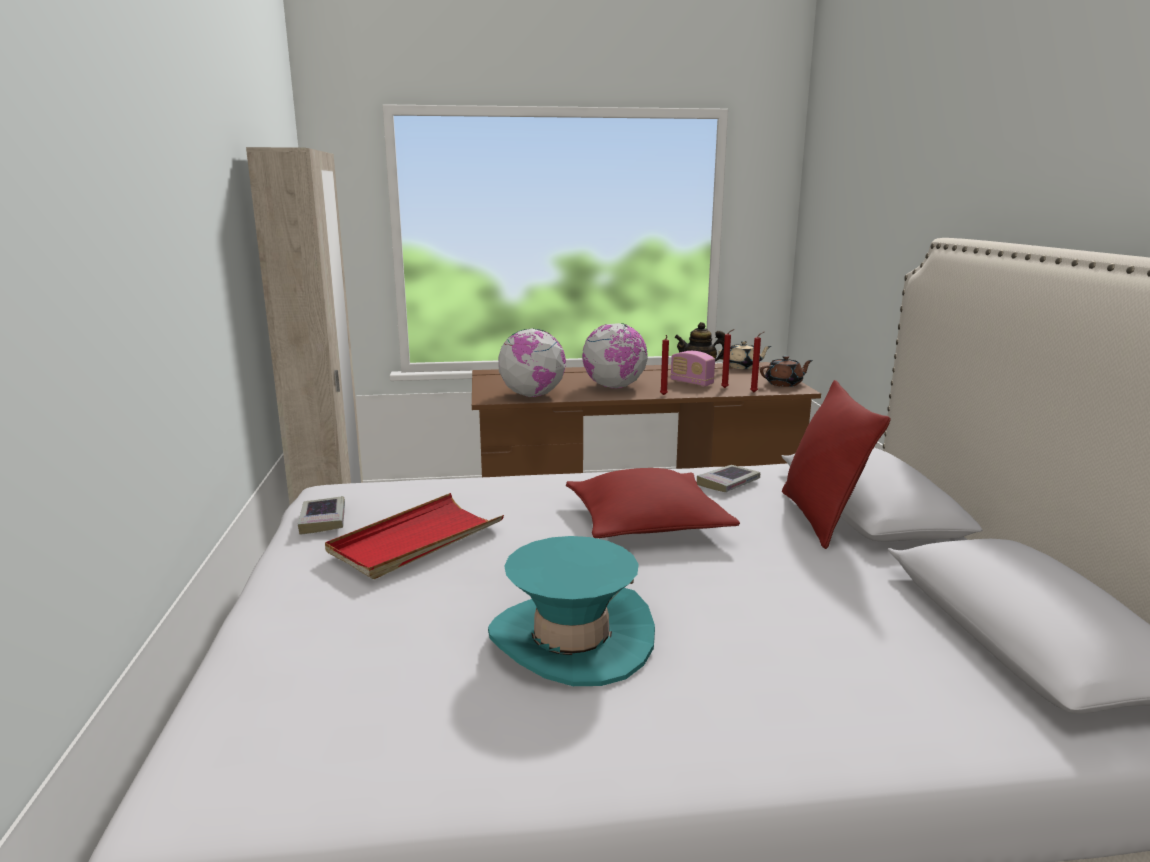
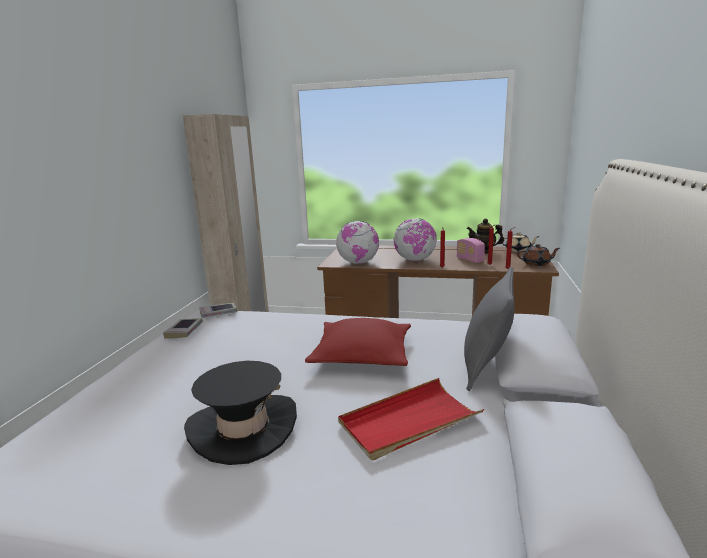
camera: 20 degrees right, 0 degrees up
red tray [325,493,504,579] -> red tray moved to [338,378,484,461]
turquoise hat [488,536,655,686] -> black hat [184,361,297,465]
book [697,465,760,492] -> book moved to [199,303,237,318]
red pillow [782,380,891,549] -> grey pillow [464,266,514,391]

